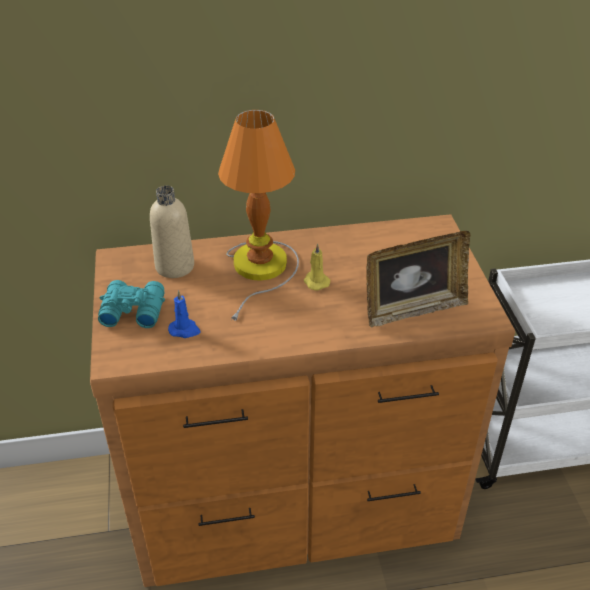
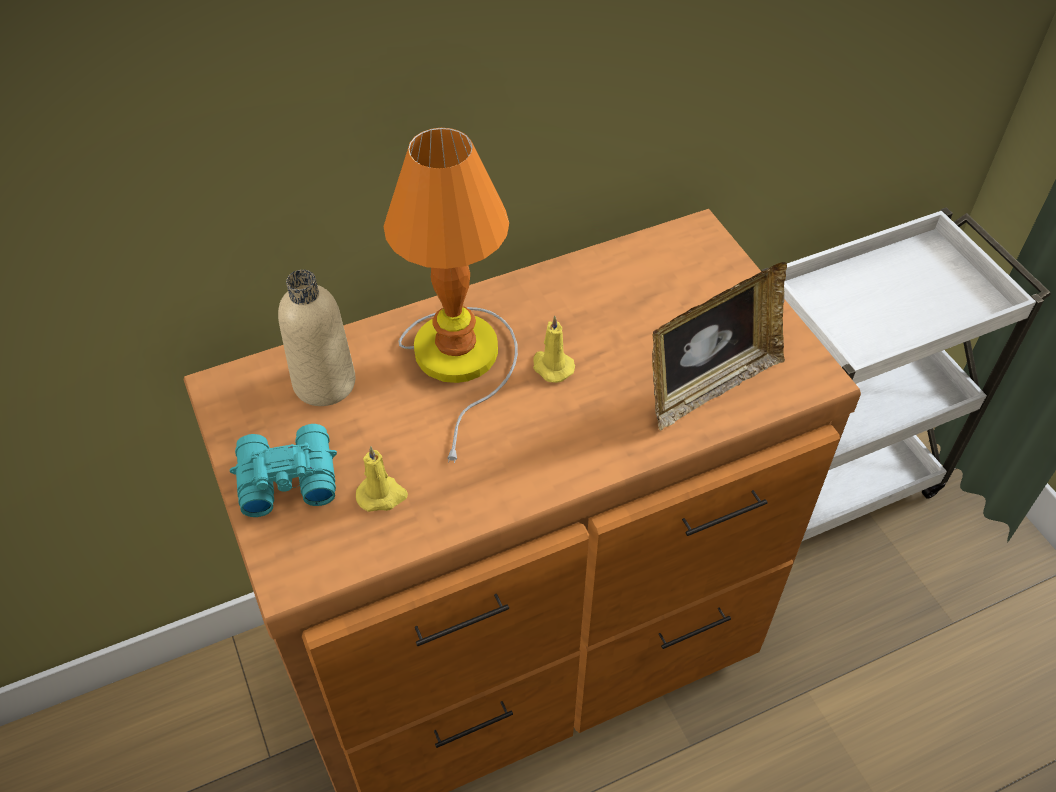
camera: 15 degrees left, 10 degrees up
blue candle [168,290,201,338] -> yellow candle [356,446,408,512]

